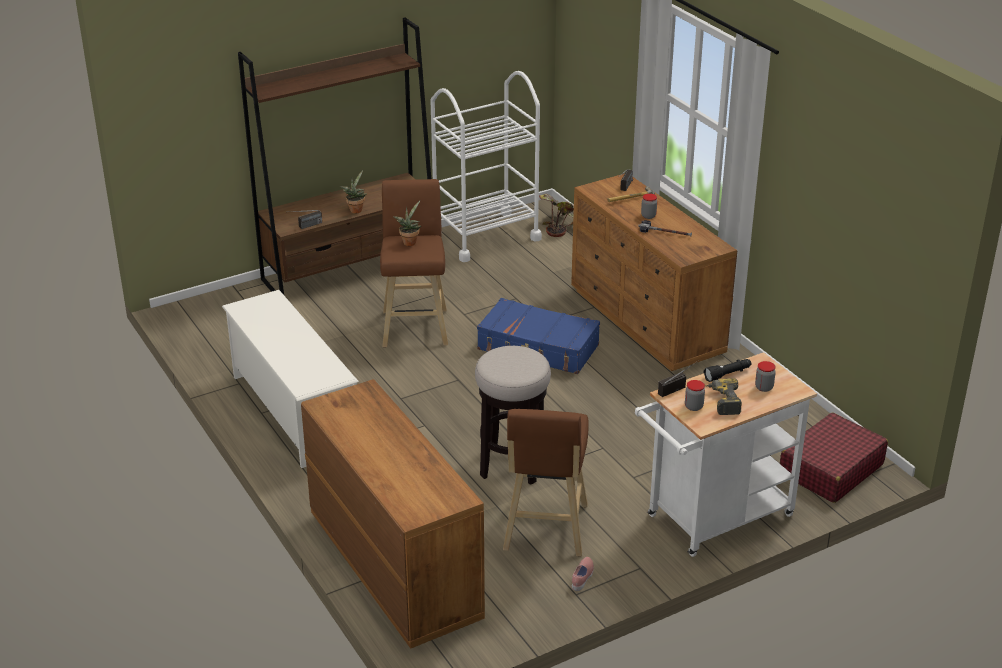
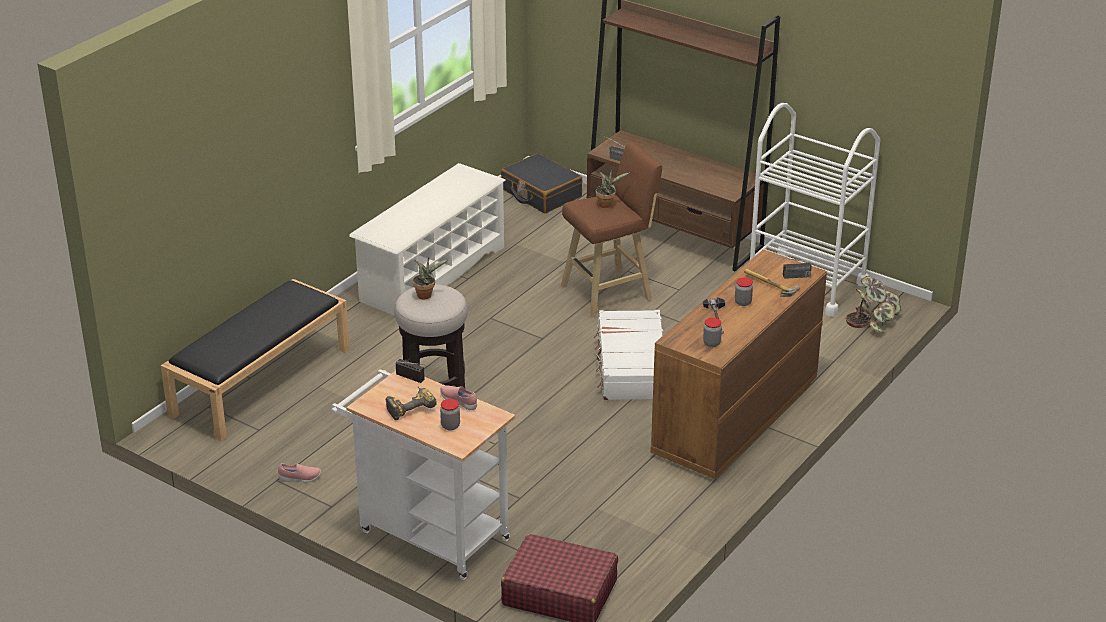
camera: 65 degrees right, 0 degrees up
brown dresser [301,379,485,649] -> black bench [161,279,350,441]
potted plant [340,170,367,214] -> potted plant moved to [413,257,449,299]
blue suitcase [477,298,600,374] -> white suitcase [594,310,663,400]
brown stool [503,409,589,557] -> none
jar [685,380,705,411] -> jar moved to [703,318,722,347]
black flashlight [704,359,751,382] -> pink shoe [440,385,477,410]
none -> black suitcase [501,153,583,213]

